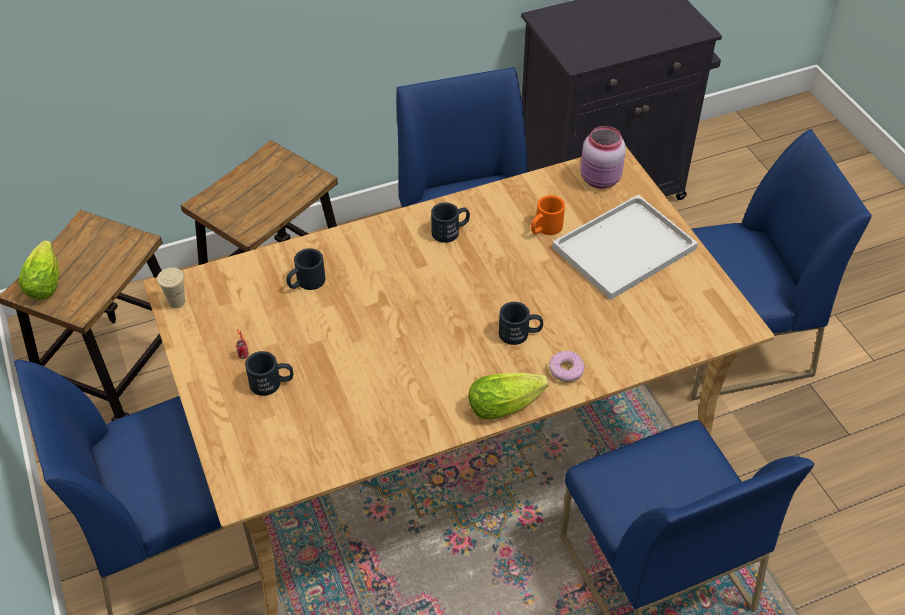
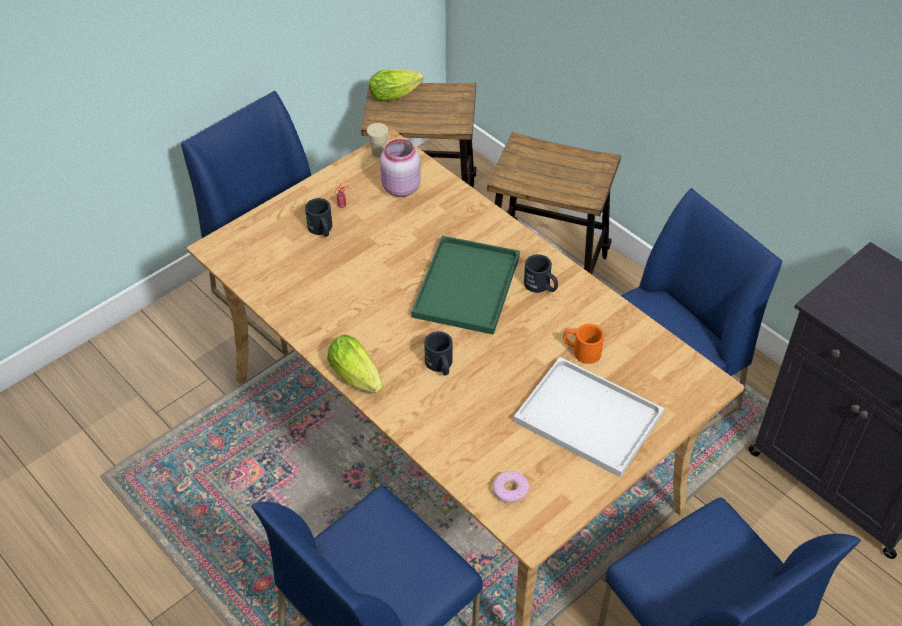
camera: 70 degrees right, 0 degrees up
black mug [286,248,326,290] -> none
donut [549,351,585,382] -> donut moved to [493,471,529,503]
pink jar [580,126,626,189] -> pink jar moved to [380,139,421,197]
none -> green tray [411,236,520,335]

